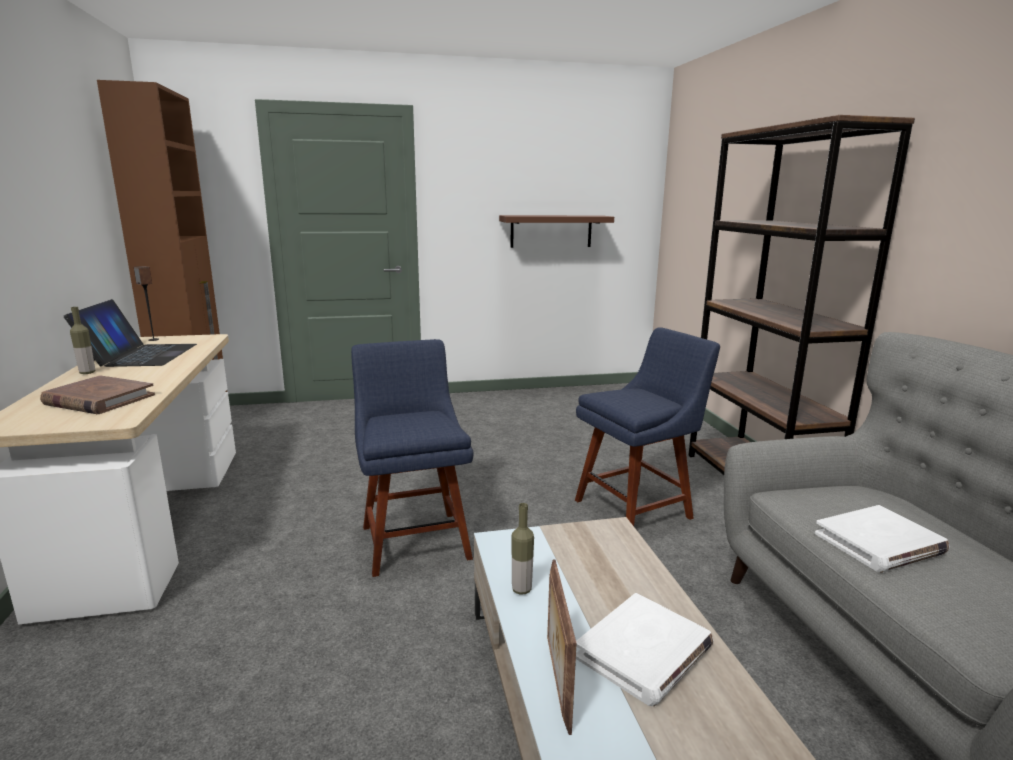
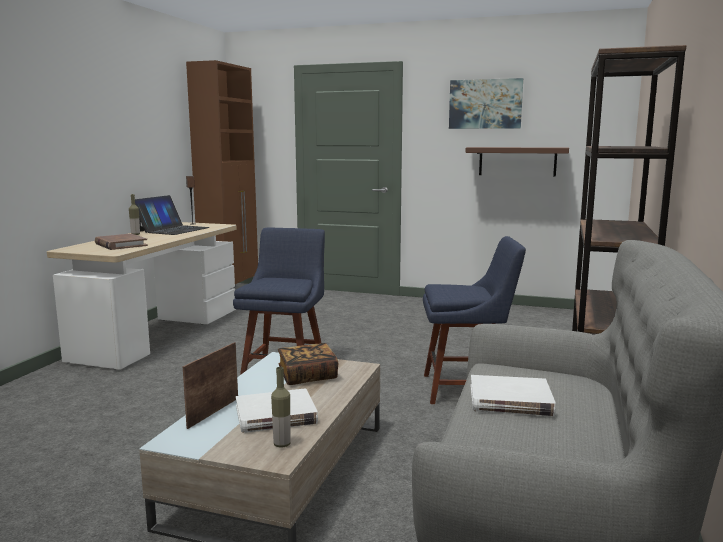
camera: 30 degrees right, 5 degrees down
bottle [512,503,534,595] -> bottle moved to [271,367,291,448]
none -> book [278,343,338,385]
none -> picture [449,78,523,129]

